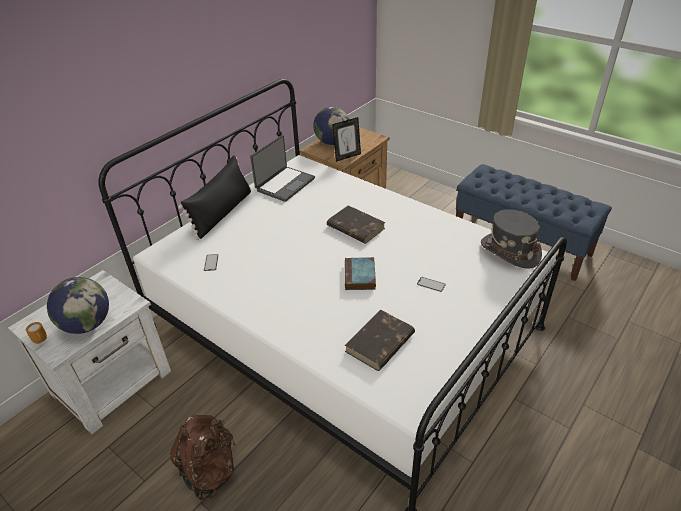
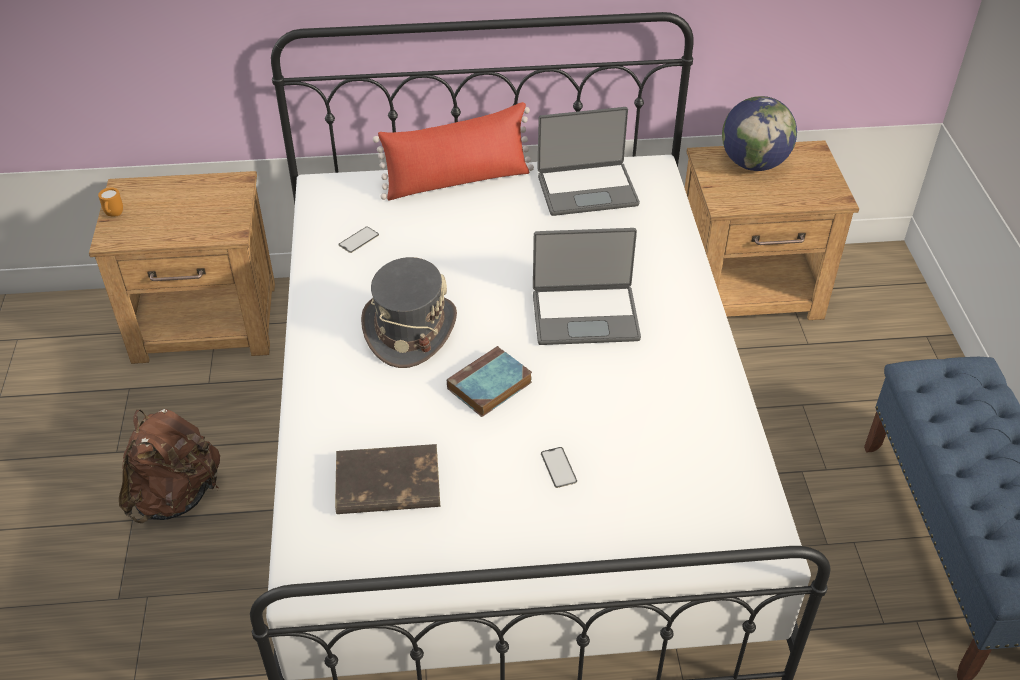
camera: 45 degrees right, 5 degrees up
white nightstand [8,270,171,434] -> brown nightstand [89,171,275,364]
globe [47,277,109,334] -> none
black pillow [178,155,251,240] -> red pillow [373,102,534,201]
brown book [327,205,385,244] -> laptop [533,228,641,345]
picture frame [332,117,361,162] -> none
grey hat [481,209,542,269] -> grey hat moved to [361,257,457,368]

